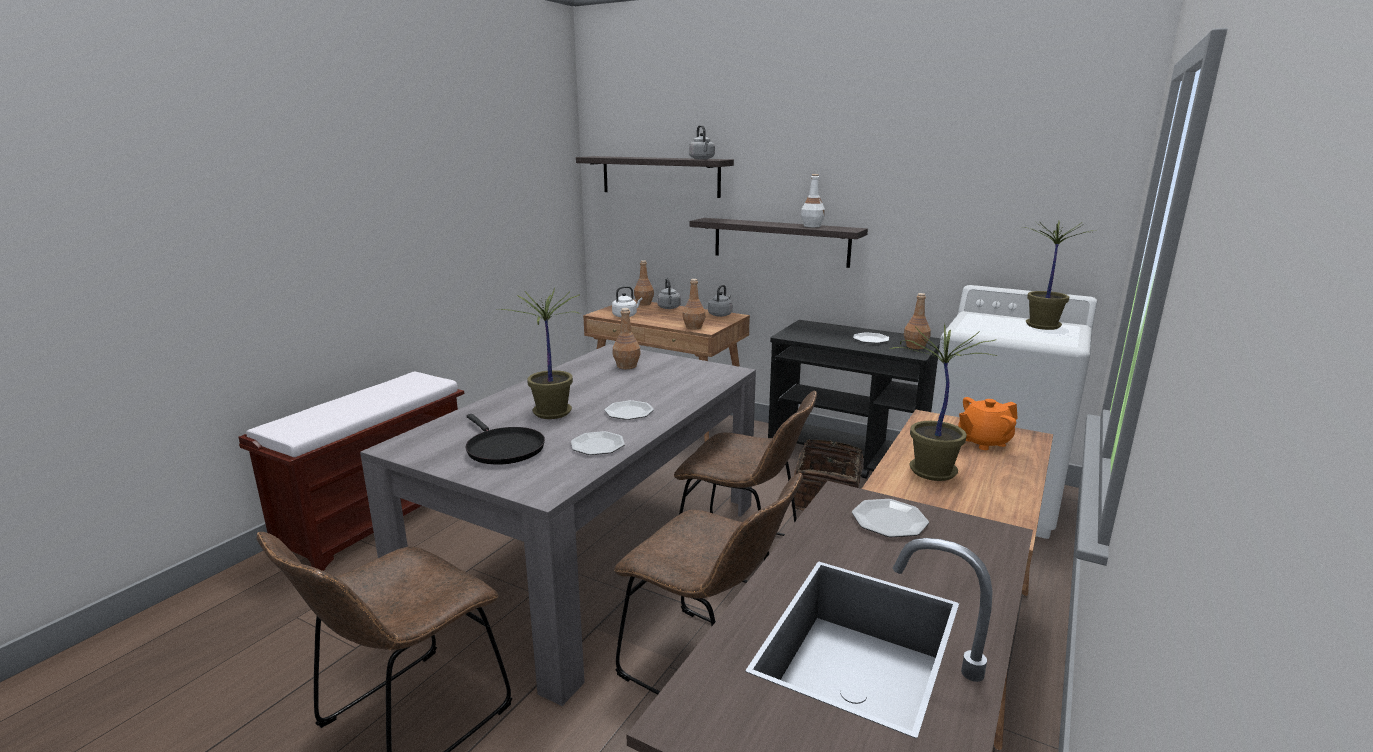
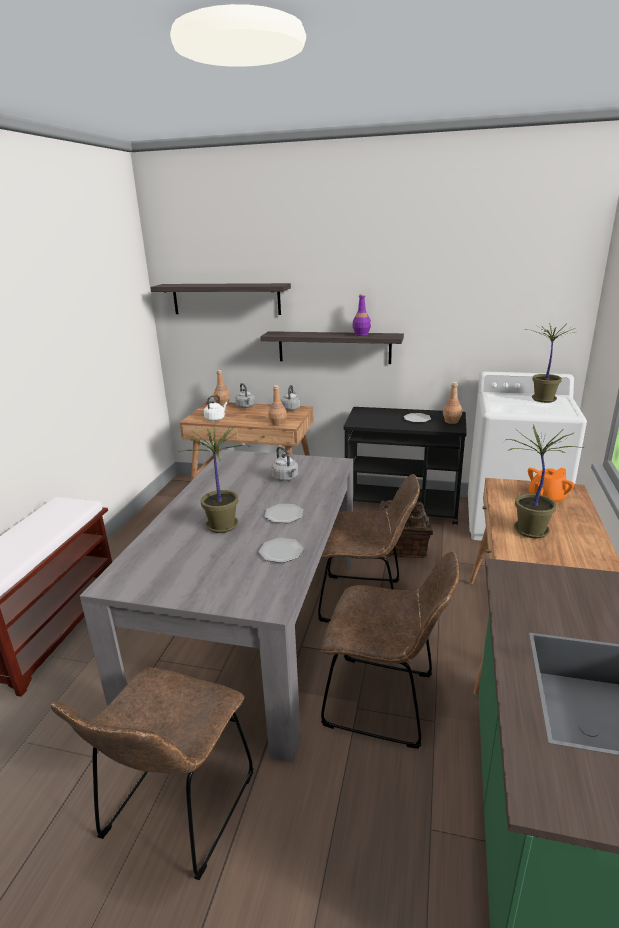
camera: 15 degrees left, 5 degrees up
black frying pan [465,414,545,465] -> none
brown bottle [613,308,641,369] -> none
grey kettle [689,125,715,159] -> grey kettle moved to [271,446,298,481]
white bottle [801,174,825,227] -> purple bottle [353,294,371,336]
plate [852,499,929,537] -> none

